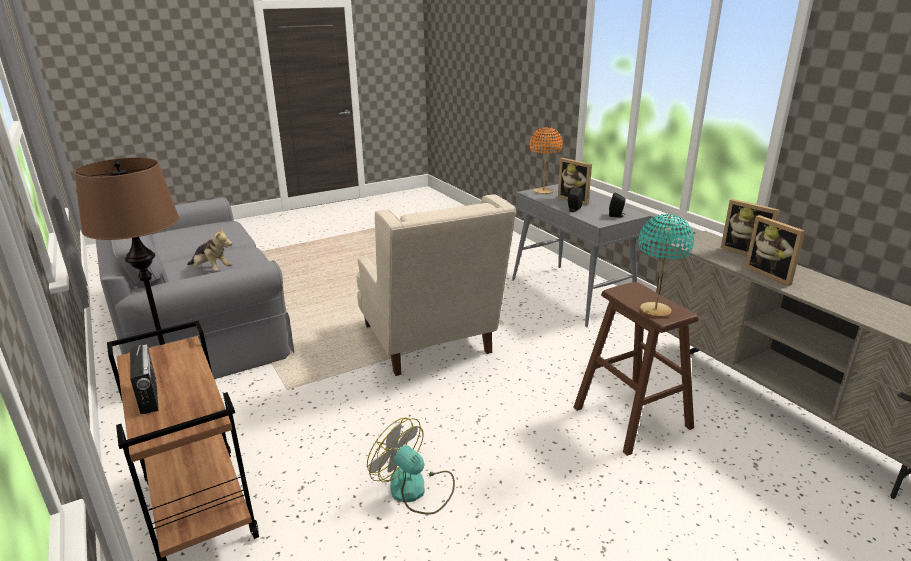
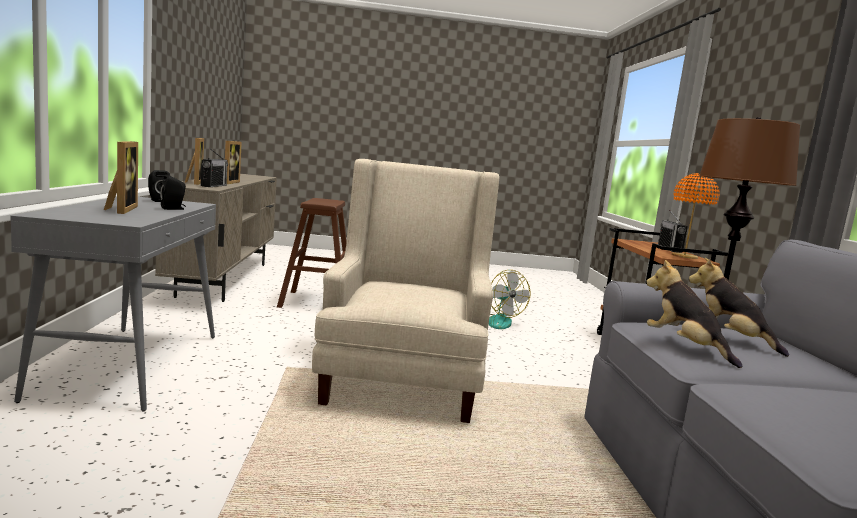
camera: 155 degrees left, 15 degrees down
orange table lamp [530,127,563,194] -> orange table lamp moved to [671,173,720,259]
turquoise table lamp [638,214,694,317] -> none
none -> radio [201,148,228,187]
none -> plush toy [646,260,742,368]

